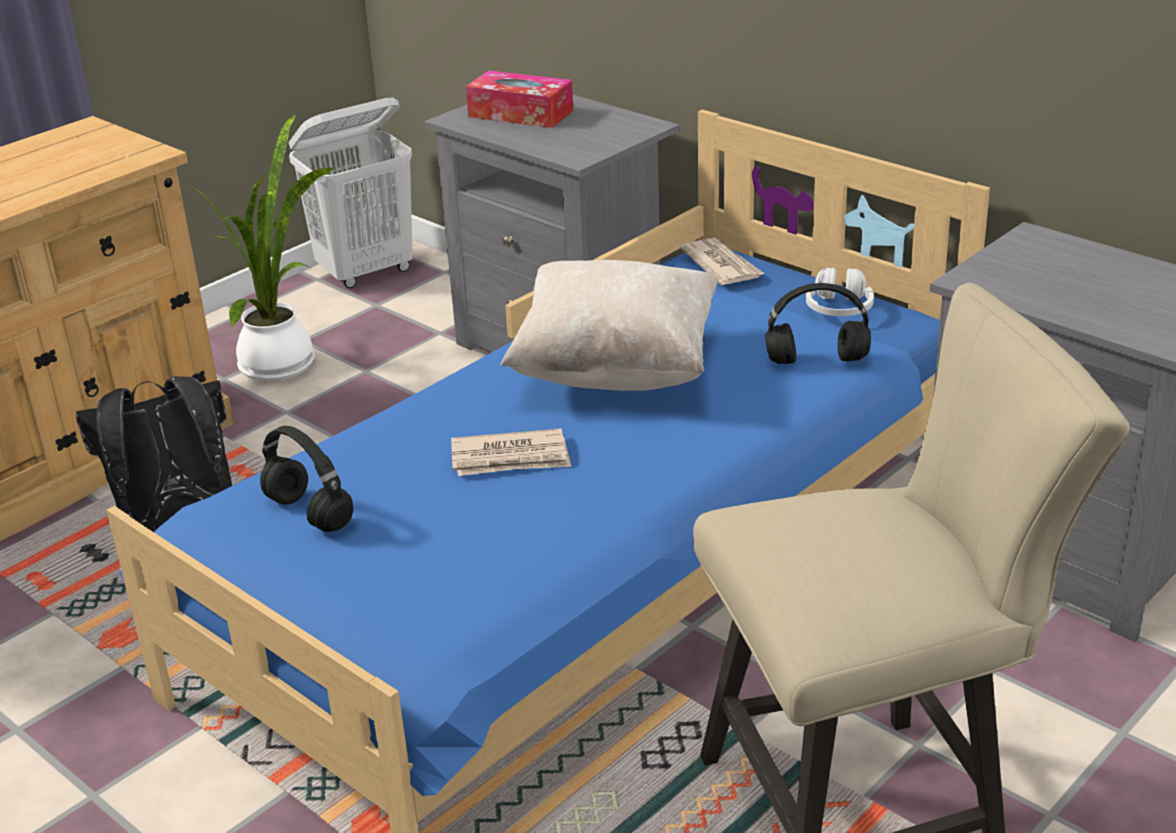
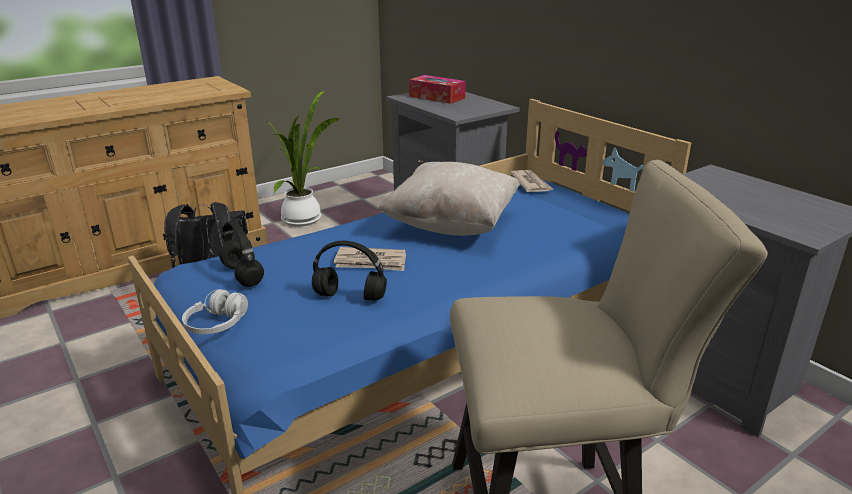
camera: 10 degrees right, 5 degrees down
white laundry basket [288,98,413,288] -> none
black headphones [765,283,871,364] -> black headphones moved to [312,241,387,301]
white headphones [806,268,874,316] -> white headphones moved to [182,289,248,334]

